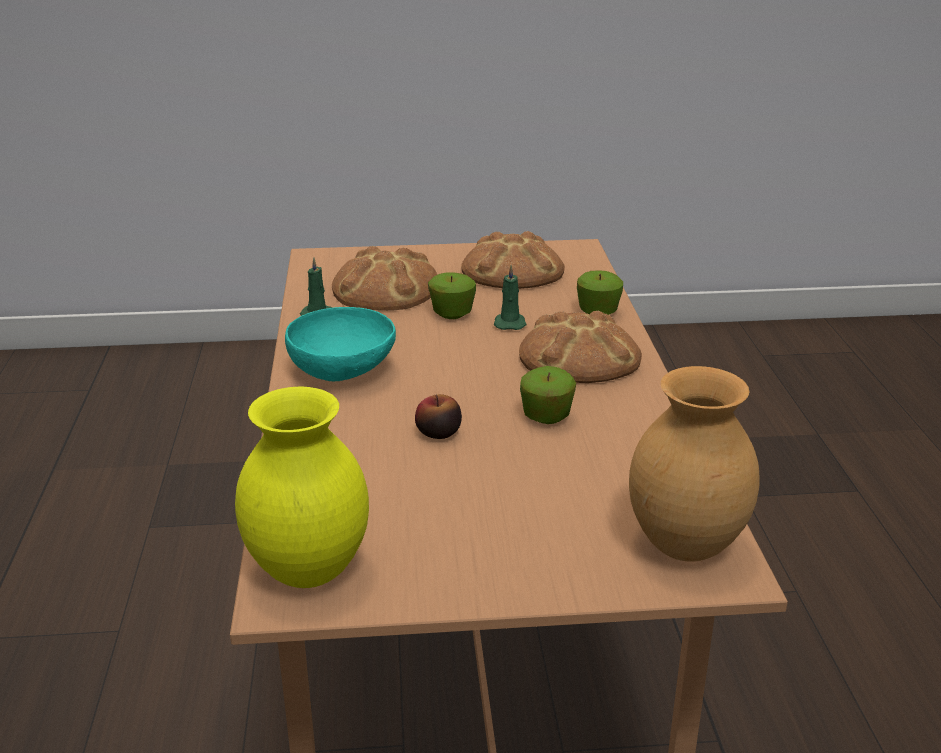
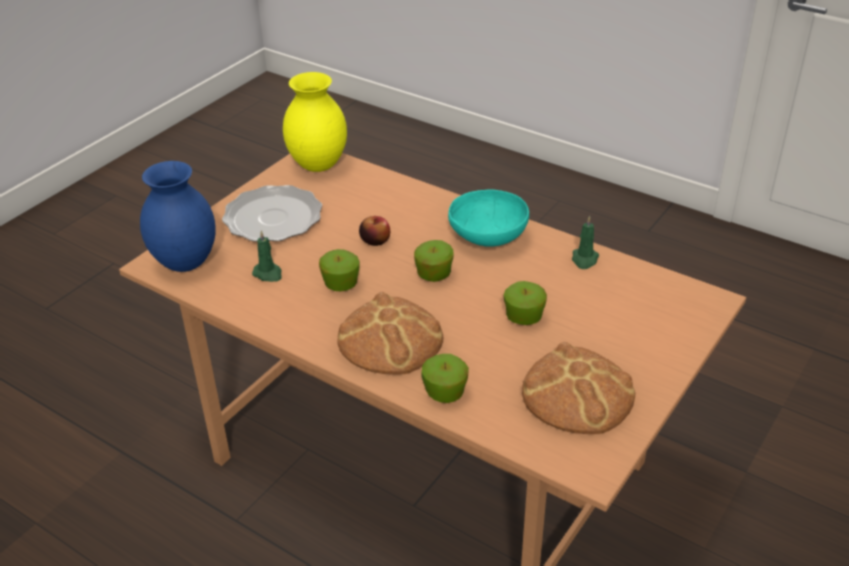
camera: 130 degrees right, 10 degrees up
bread [332,246,437,311] -> none
green candle [494,265,526,330] -> green candle moved to [252,230,282,282]
brown vase [629,366,760,562] -> blue vase [140,161,216,272]
none -> plate [222,185,322,242]
none -> apple [414,240,454,282]

